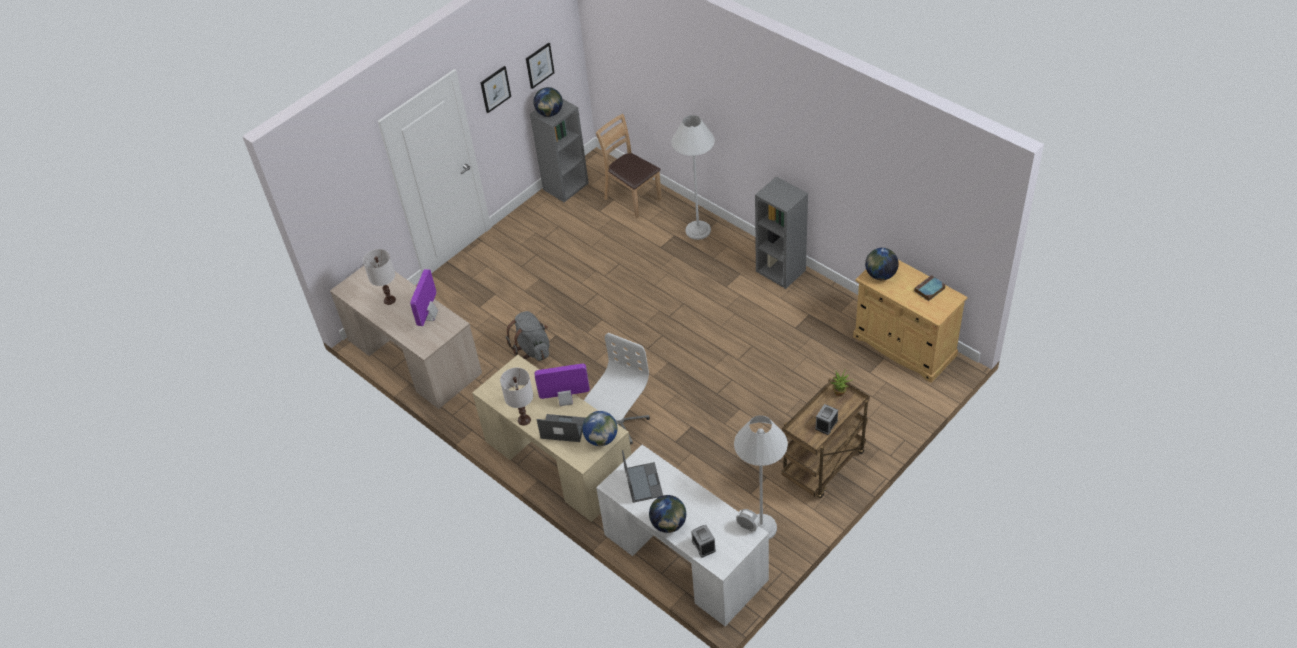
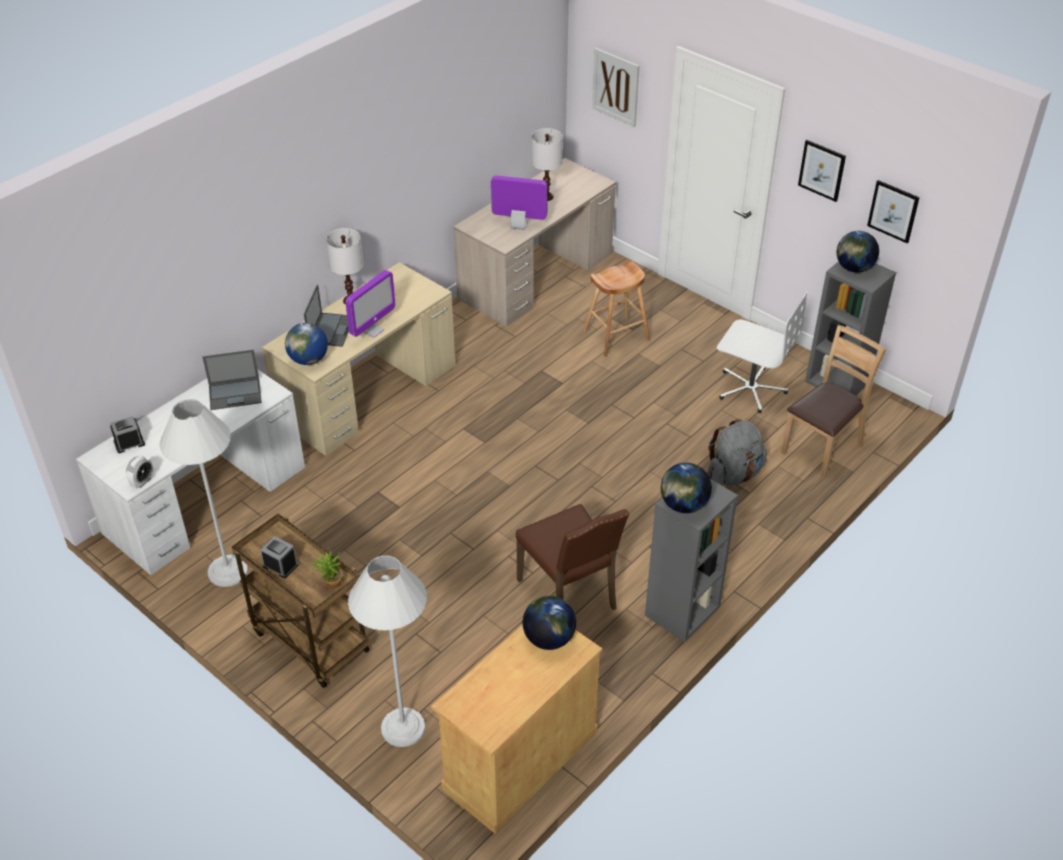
camera: 85 degrees right, 5 degrees down
grey backpack [506,311,550,361] -> grey backpack moved to [707,419,767,486]
monitor [534,364,590,406] -> monitor turned 45 degrees clockwise [345,270,395,338]
white office chair [584,333,650,444] -> white office chair moved to [717,292,807,413]
globe [649,495,686,533] -> globe moved to [661,463,712,513]
white floor lamp [671,115,715,240] -> white floor lamp moved to [348,555,427,747]
book [914,275,946,301] -> none
none -> brown chair [516,504,629,610]
none -> brown stool [583,261,650,357]
none -> picture [592,48,639,127]

